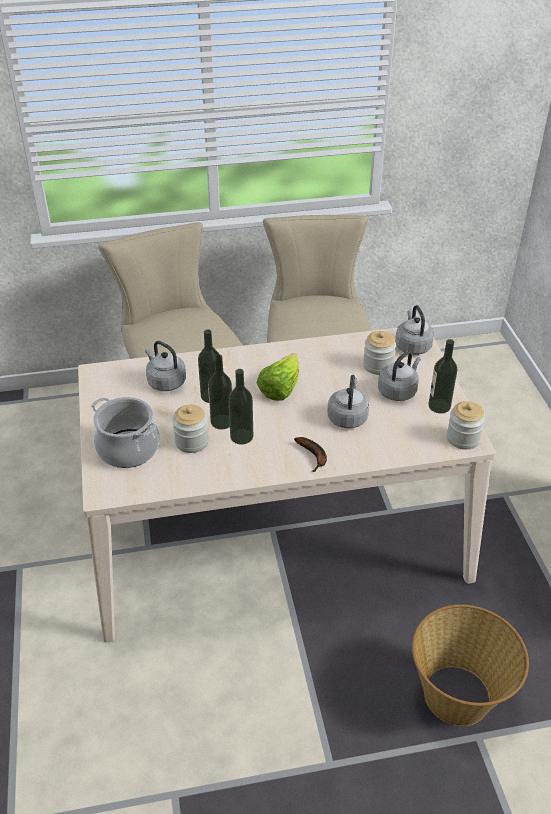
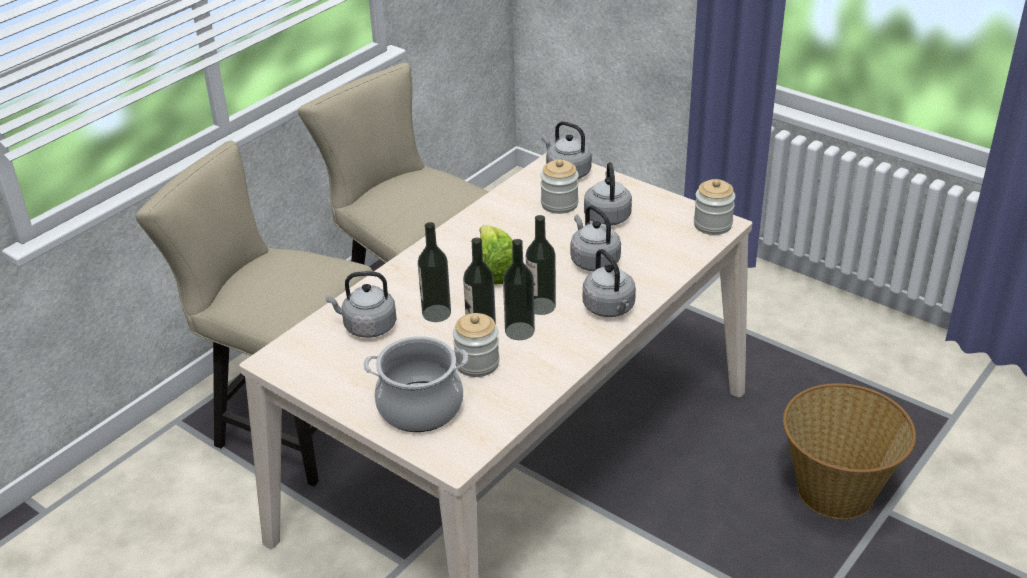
camera: 40 degrees left, 5 degrees down
banana [294,437,327,472] -> grey kettle [583,249,636,317]
bottle [428,339,457,414] -> bottle moved to [526,215,556,315]

